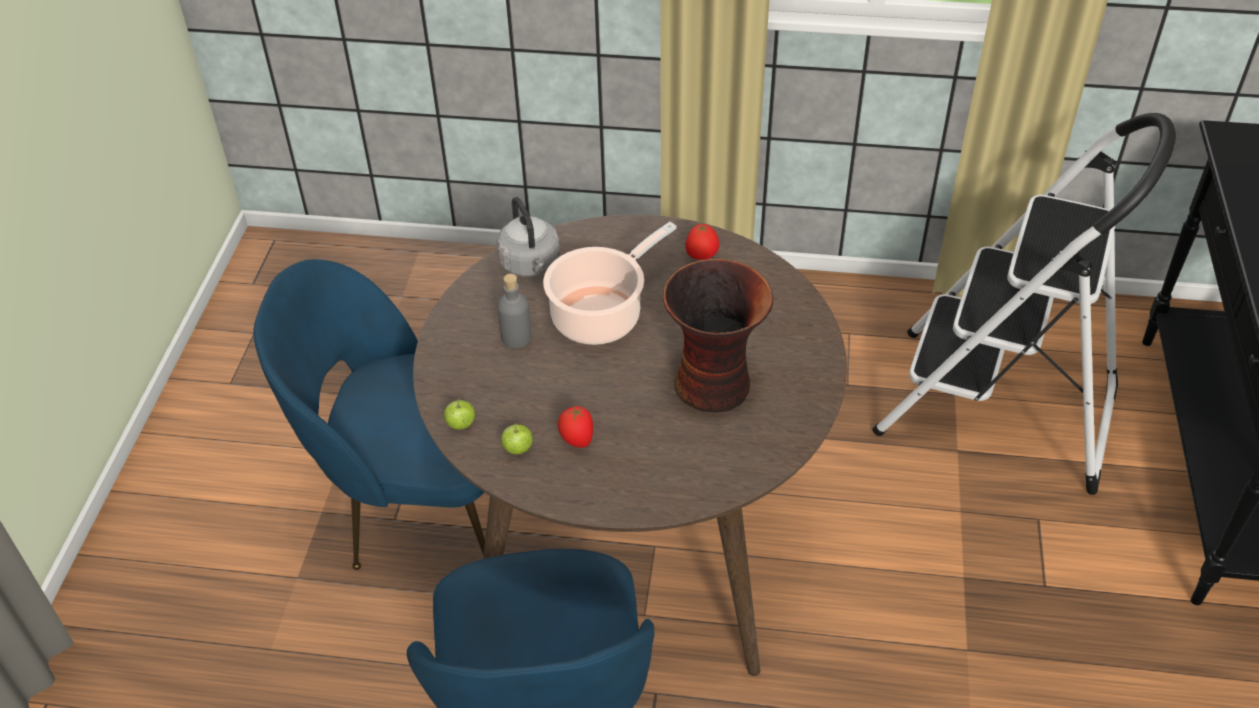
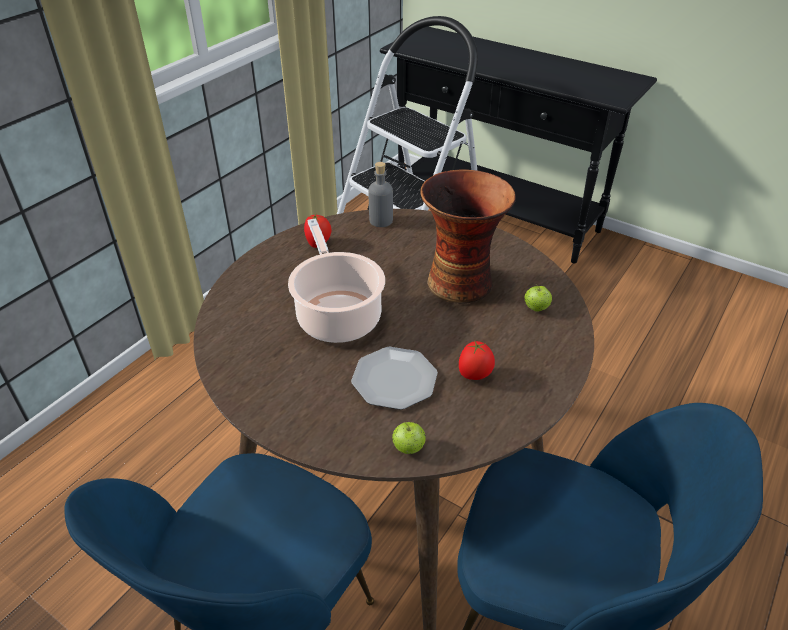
camera: 65 degrees left, 5 degrees down
grey kettle [497,197,560,277] -> none
grey bottle [498,274,531,348] -> grey bottle moved to [368,162,393,227]
apple [501,424,533,454] -> apple moved to [525,285,552,312]
none -> plate [351,347,438,410]

